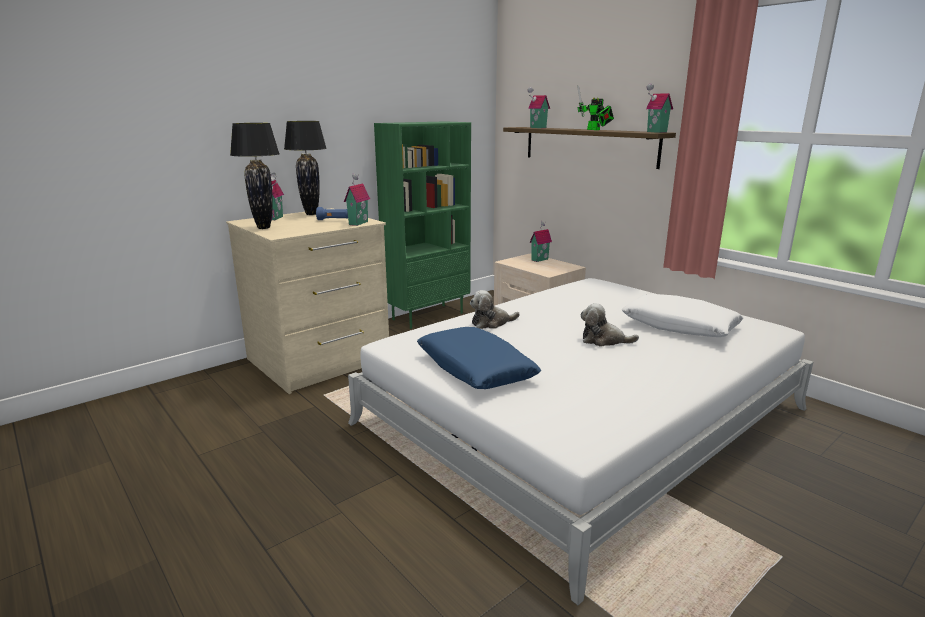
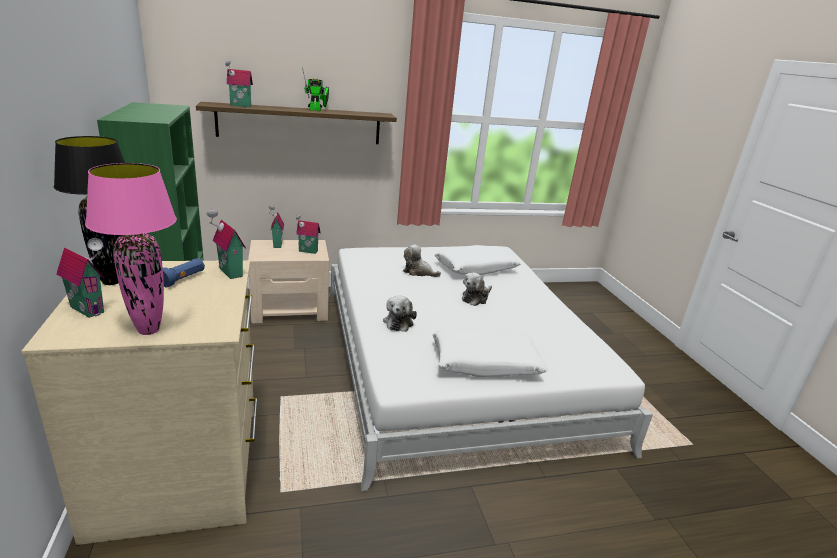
camera: 65 degrees left, 5 degrees up
black table lamp [230,123,280,229] -> pink table lamp [85,163,177,335]
blue pillow [417,327,541,389] -> white pillow [433,329,548,377]
toy house [646,83,673,133] -> toy house moved to [296,214,320,254]
none -> plush toy [403,244,441,277]

